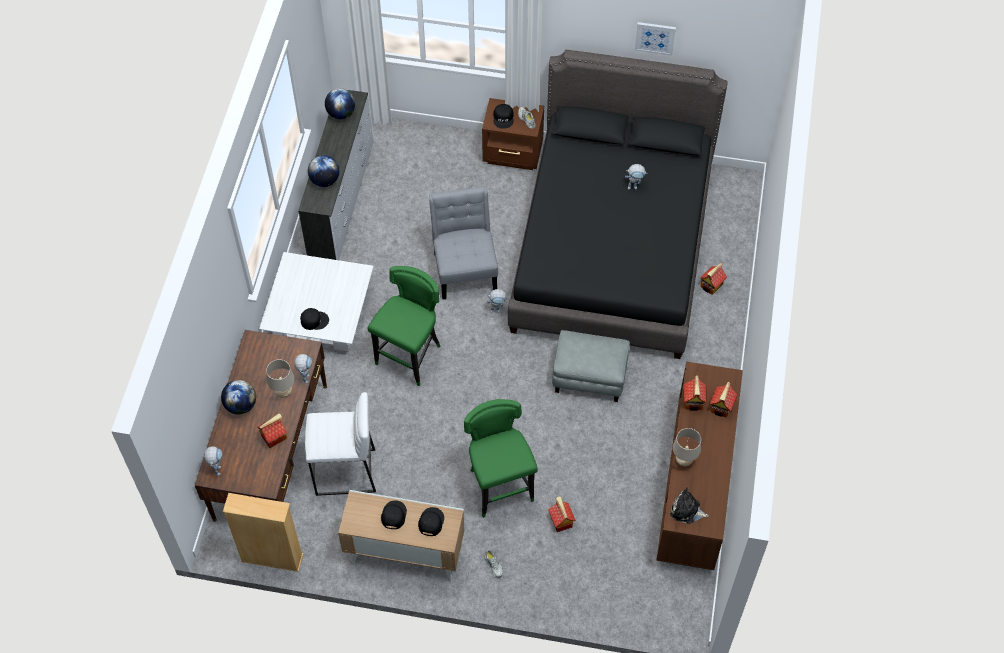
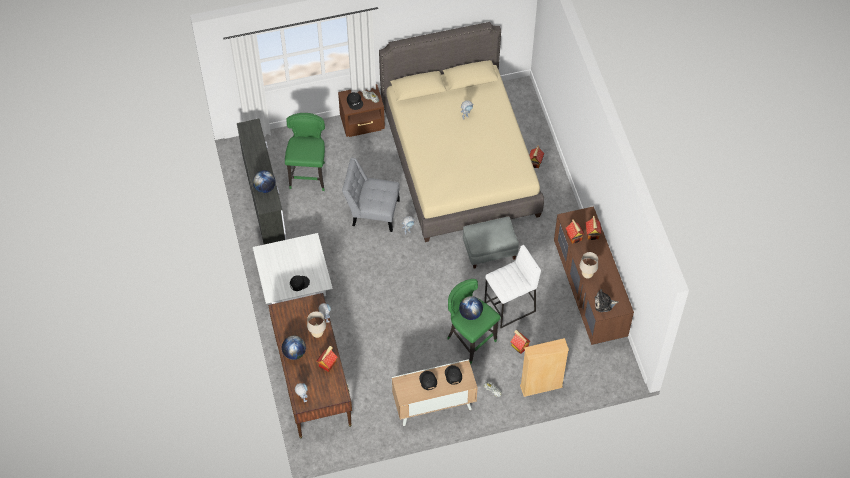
camera: 25 degrees left, 0 degrees up
beige bookcase [223,493,304,572] -> beige bookcase moved to [520,338,569,397]
white stool [305,392,376,496] -> white stool moved to [484,245,541,328]
globe [325,88,355,119] -> globe moved to [459,296,483,320]
green stool [368,266,441,386] -> green stool moved to [285,113,325,191]
grey chair [429,187,498,299] -> grey chair turned 45 degrees counterclockwise [342,158,400,232]
black bed [508,50,728,359] -> beige bed [379,22,544,242]
picture [635,22,676,56] -> none

